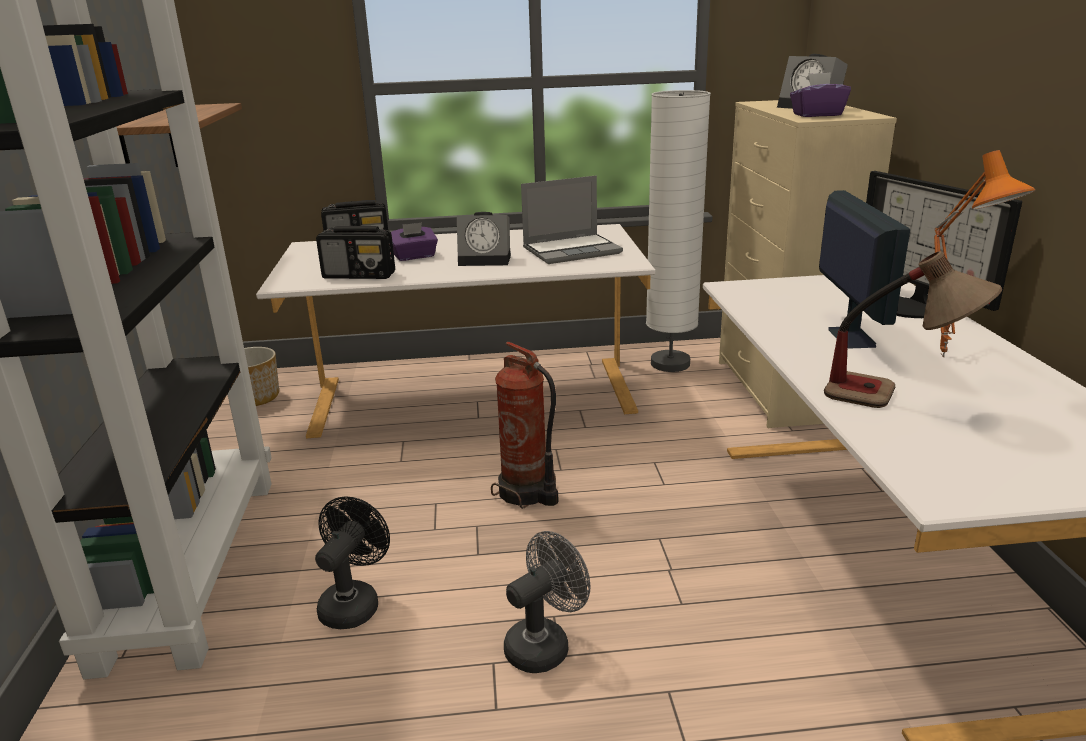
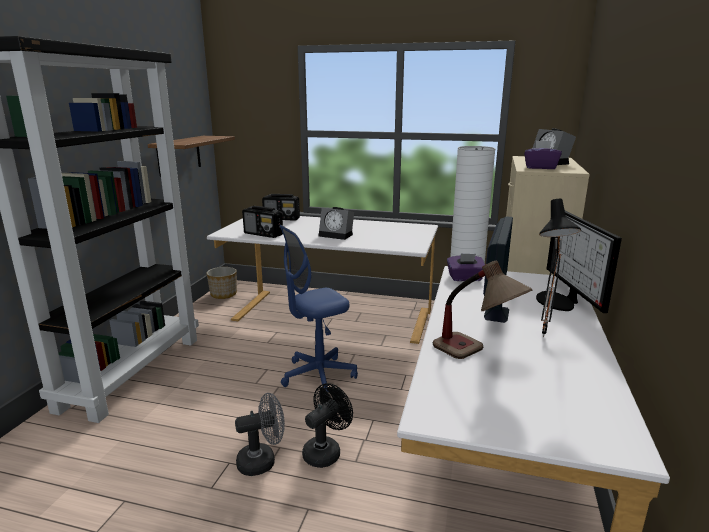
camera: 20 degrees right, 5 degrees down
black fan [315,497,390,629] -> black fan moved to [302,383,353,468]
purple tissue box [391,222,438,261] -> purple tissue box moved to [447,254,485,281]
fire extinguisher [491,342,559,509] -> blue office chair [280,225,358,392]
laptop [521,175,623,264] -> none
orange table lamp [934,150,1035,357] -> black table lamp [539,199,581,337]

